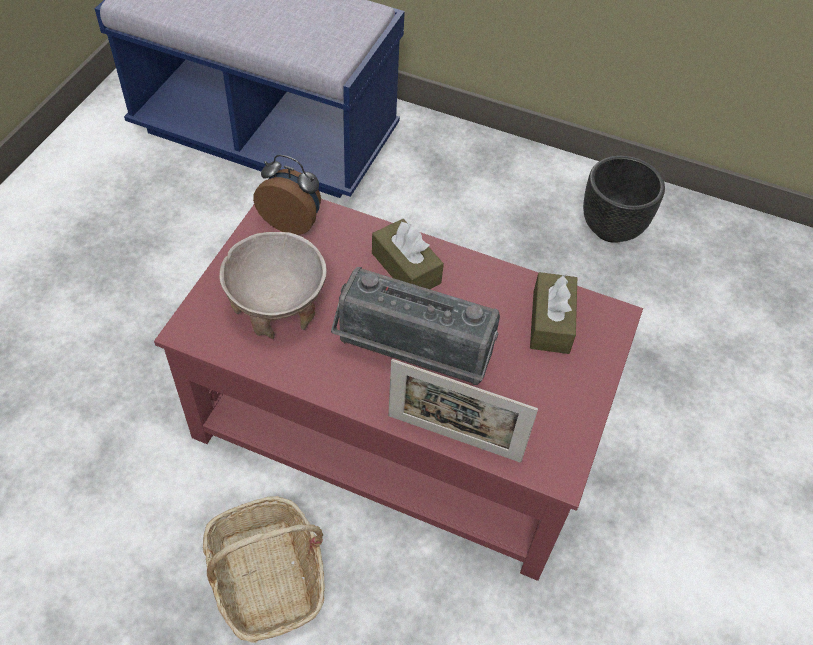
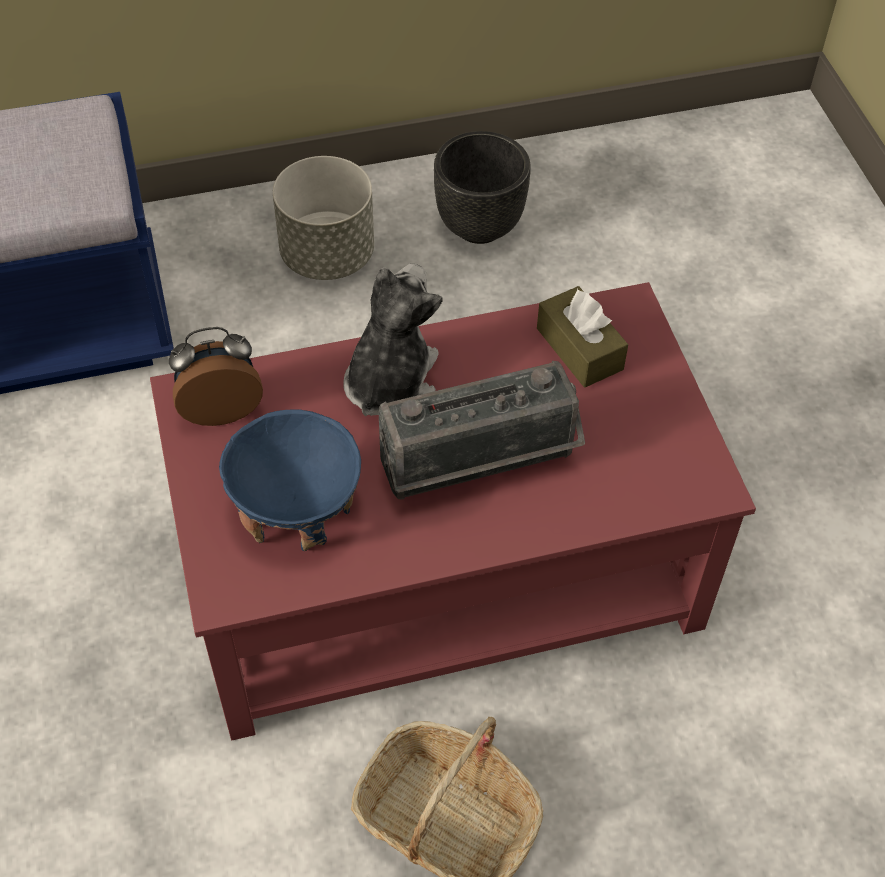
camera: 35 degrees left, 0 degrees up
beige bowl [219,232,327,339] -> blue bowl [219,410,361,551]
brown tissue box [372,219,444,289] -> plush toy [343,264,443,416]
picture frame [388,359,538,463] -> none
none -> grey planter [273,156,374,280]

